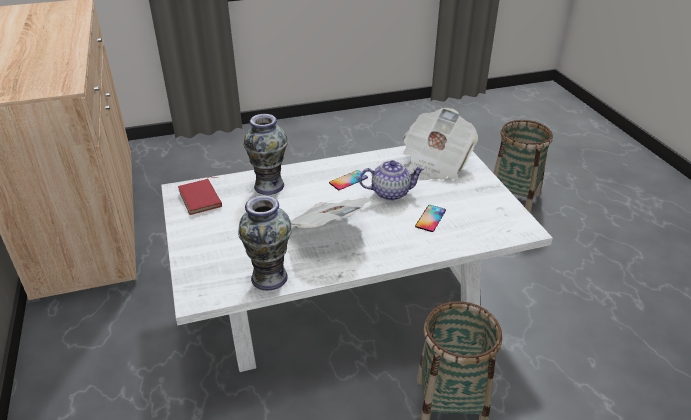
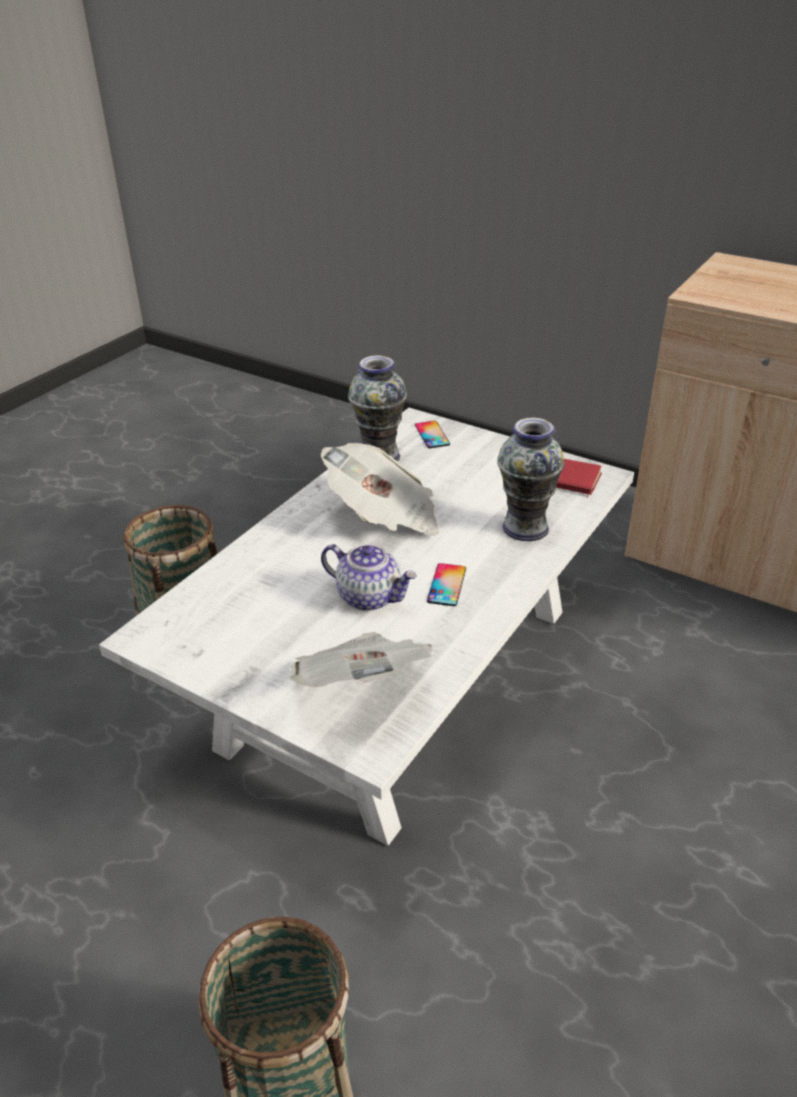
camera: 140 degrees right, 0 degrees up
teapot [359,160,425,201] -> teapot turned 105 degrees counterclockwise [321,544,417,611]
phone [415,205,446,232] -> phone moved to [415,421,450,448]

